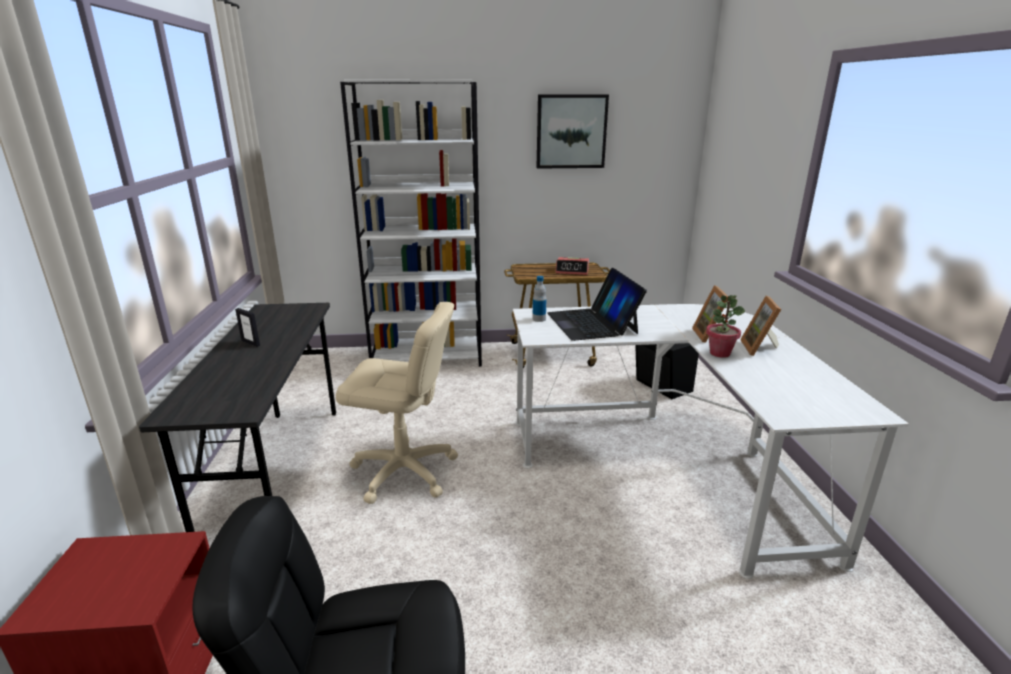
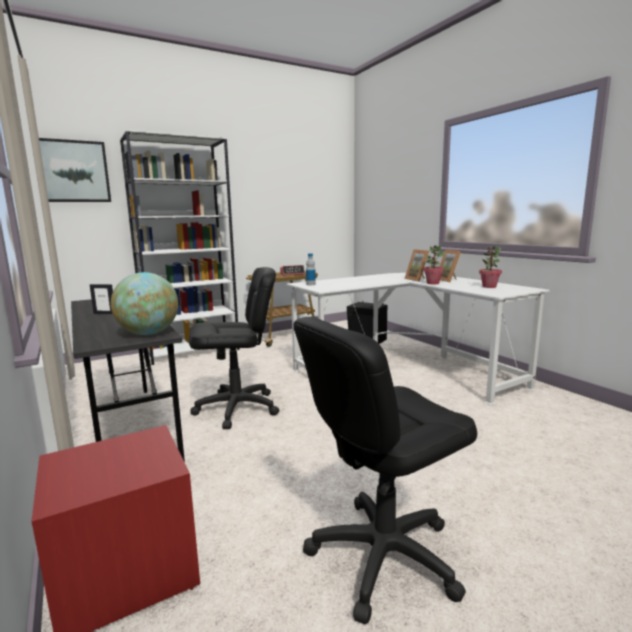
camera: 25 degrees left, 10 degrees down
beige office chair [336,302,458,504] -> black office chair [189,267,279,429]
picture [537,94,609,169] -> picture moved to [39,138,111,202]
laptop [547,268,647,341] -> none
none -> globe [111,272,178,335]
none -> potted plant [479,246,502,288]

